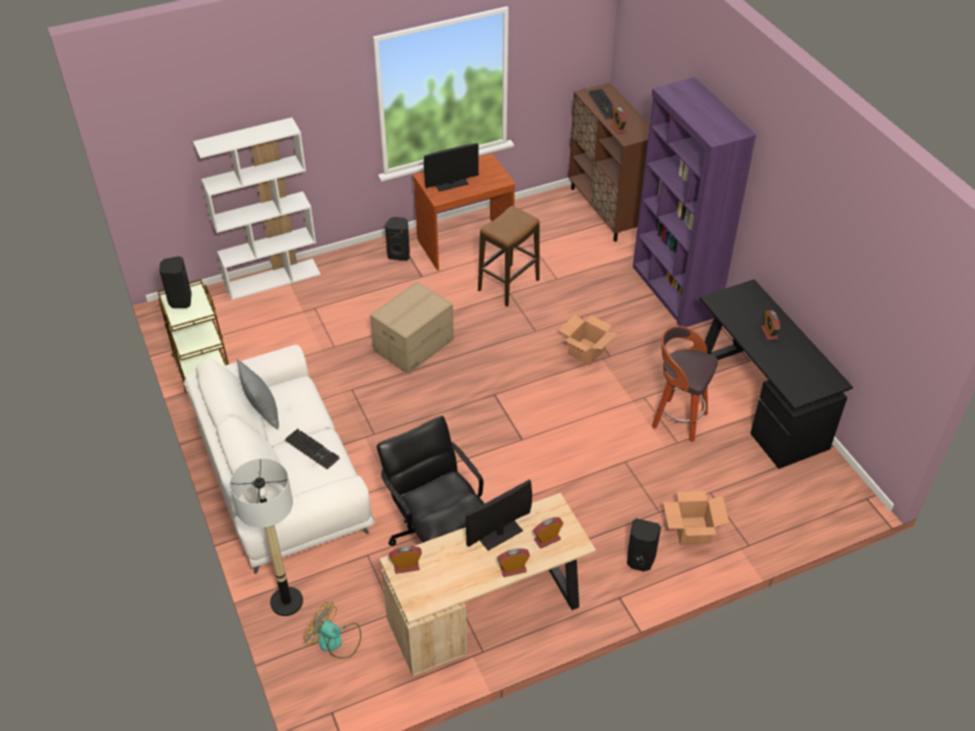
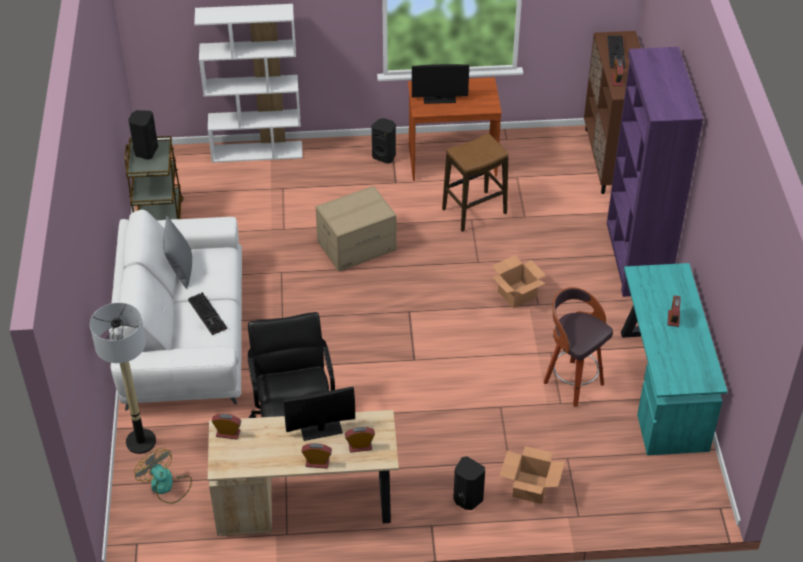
camera: 20 degrees right, 0 degrees up
black desk [700,279,853,469] -> turquoise desk [621,263,728,456]

